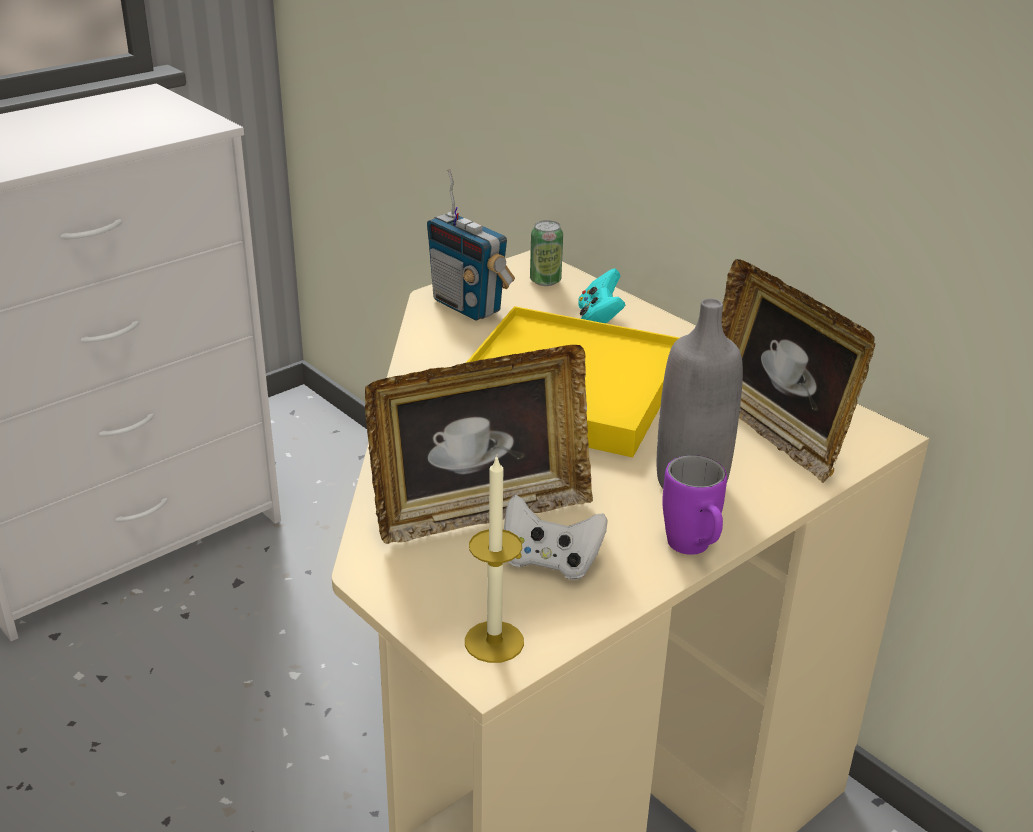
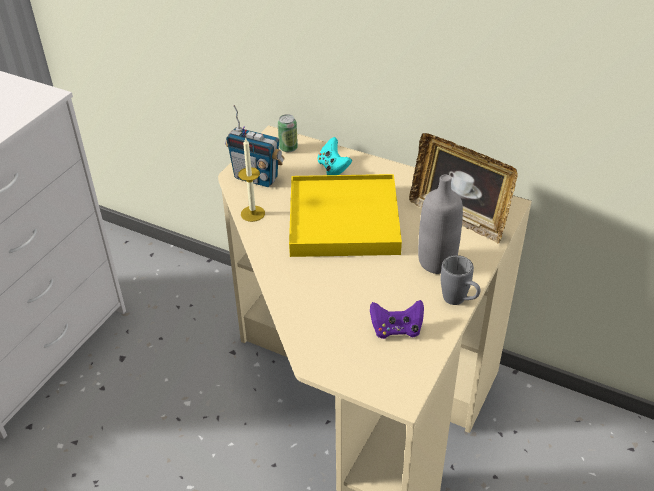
camera: 20 degrees left, 10 degrees up
picture frame [365,345,593,544] -> none
candle [465,455,524,663] -> candle moved to [238,137,265,222]
white game controller [504,494,608,580] -> purple game controller [370,300,424,339]
purple mug [662,455,727,555] -> grey mug [440,255,480,305]

